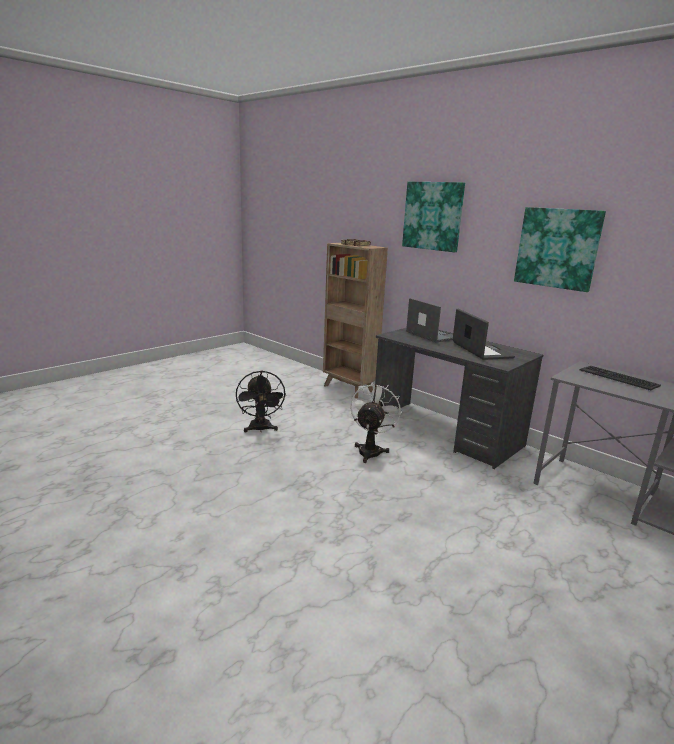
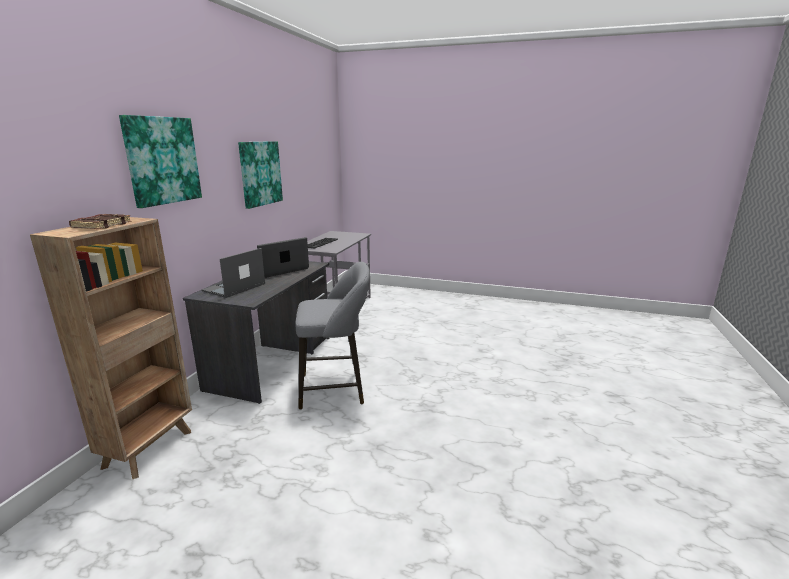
camera: 115 degrees left, 0 degrees up
black fan [236,370,286,432] -> none
white fan [350,382,402,463] -> grey stool [296,262,370,410]

